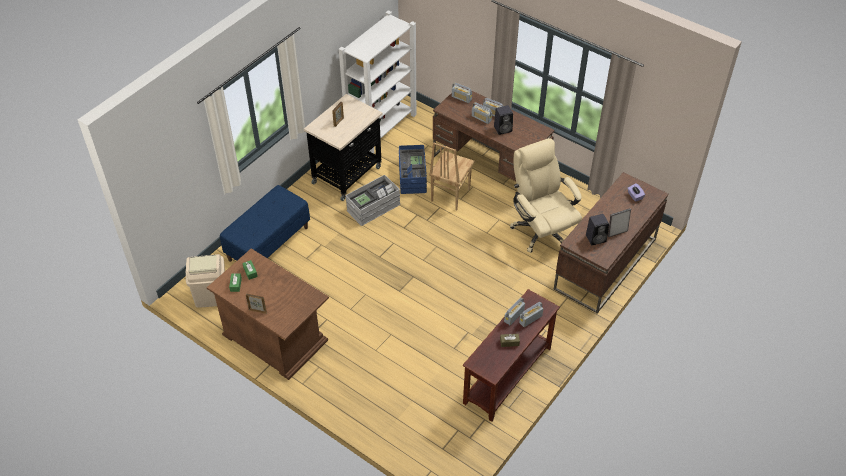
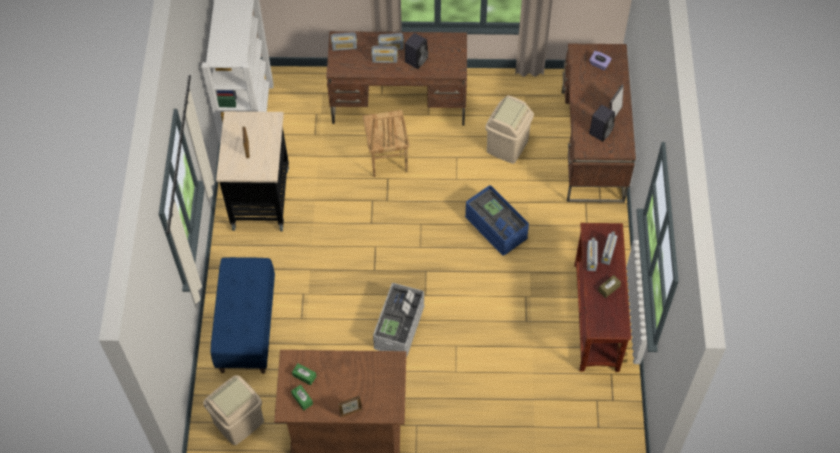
camera: 35 degrees left, 10 degrees up
grey storage box [346,175,400,226] -> grey storage box moved to [373,283,425,357]
blue storage box [399,145,427,194] -> blue storage box moved to [465,185,529,256]
beige office chair [510,138,582,253] -> beige trash can [485,95,534,164]

